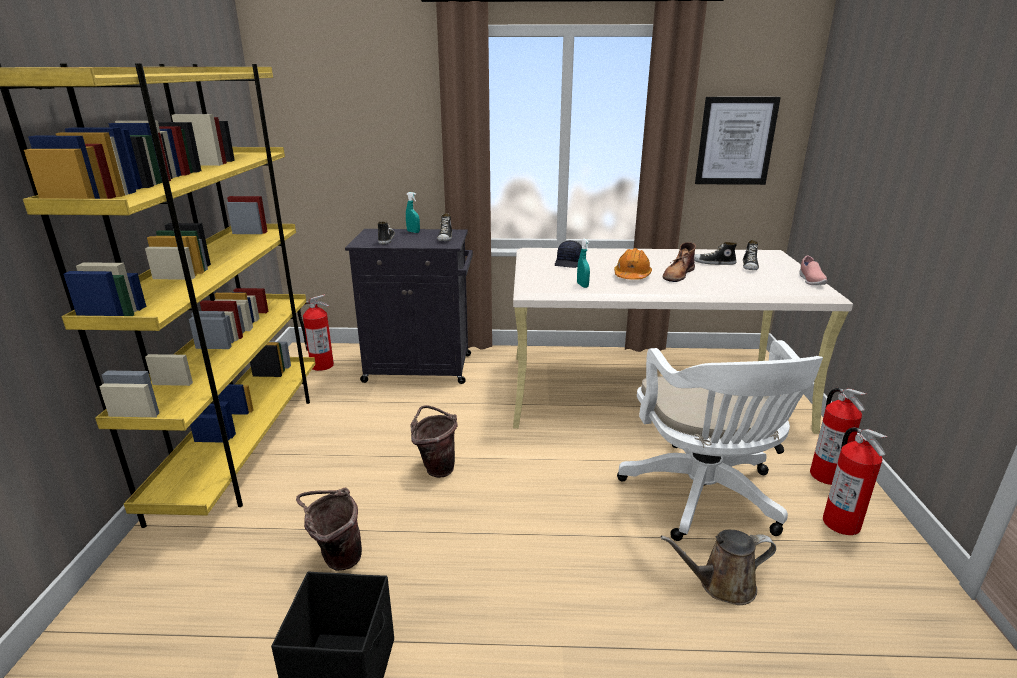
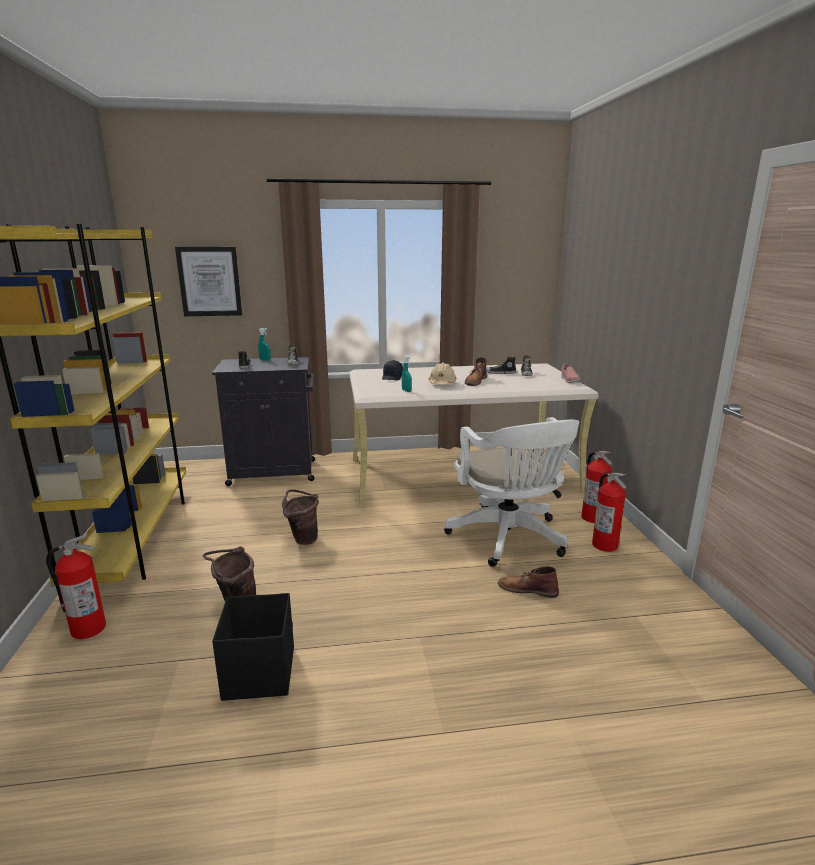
camera: 10 degrees left, 5 degrees down
fire extinguisher [298,294,334,371] -> fire extinguisher moved to [46,534,106,639]
orange hard hat [614,248,652,280] -> beige hard hat [429,363,456,385]
brown watering can [661,530,776,605] -> brown boot [498,566,559,598]
picture [695,97,781,185] -> picture moved to [175,247,242,316]

